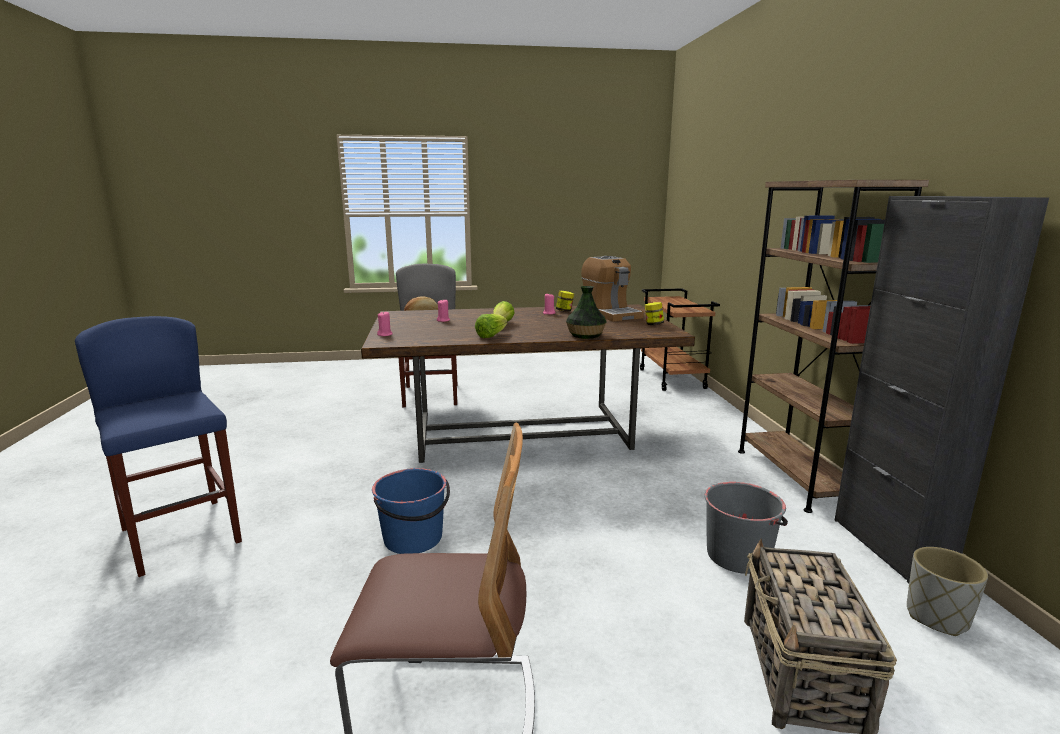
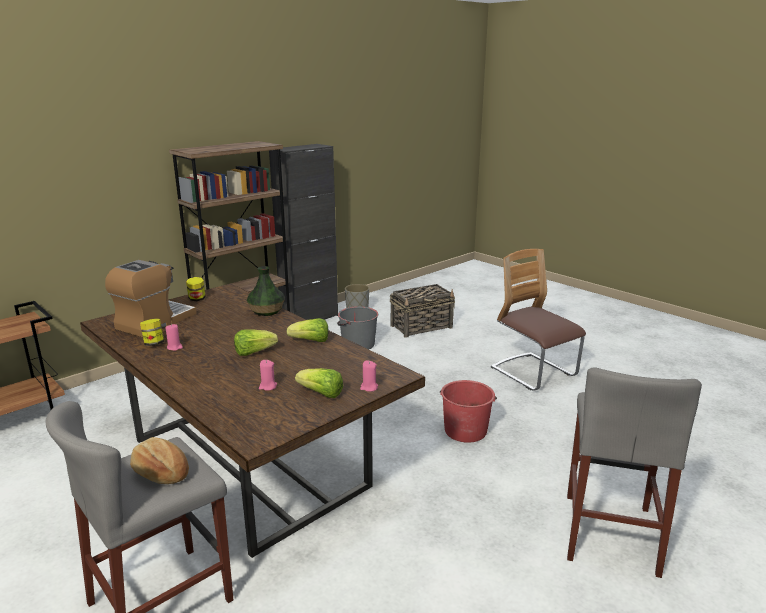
camera: 125 degrees left, 5 degrees up
blue stool [75,316,242,577] -> grey stool [567,367,702,578]
blue bucket [372,468,450,554] -> red bucket [440,380,497,443]
none -> lettuce [295,368,343,398]

